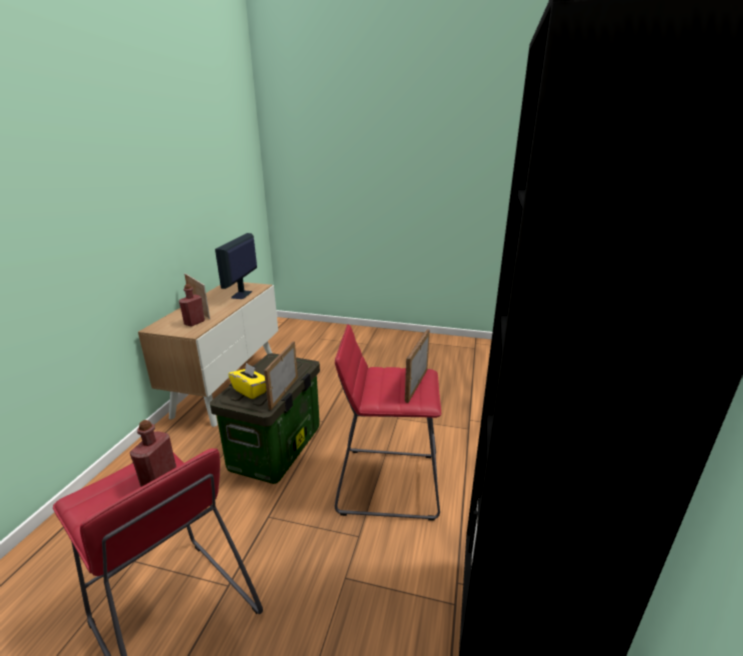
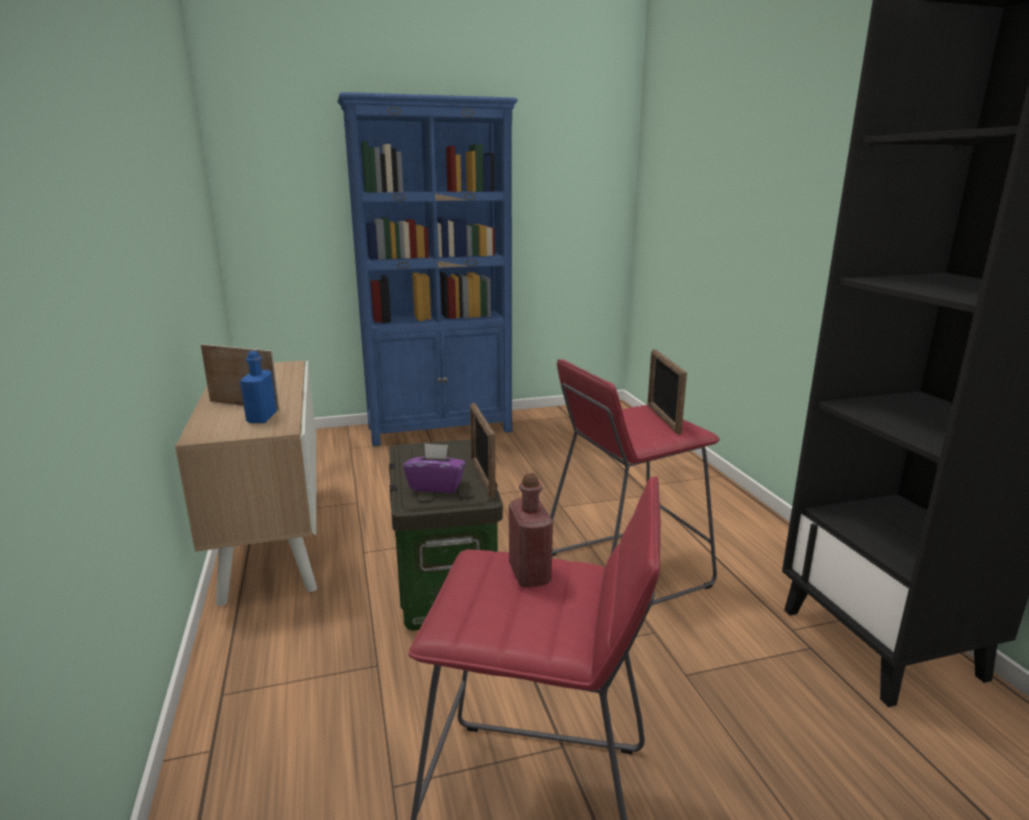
camera: 30 degrees left, 5 degrees down
red bottle [179,284,205,327] -> blue bottle [240,351,277,423]
monitor [215,233,257,299] -> none
yellow tissue box [228,363,266,399] -> purple tissue box [403,443,466,493]
none -> blue bookcase [337,92,518,446]

